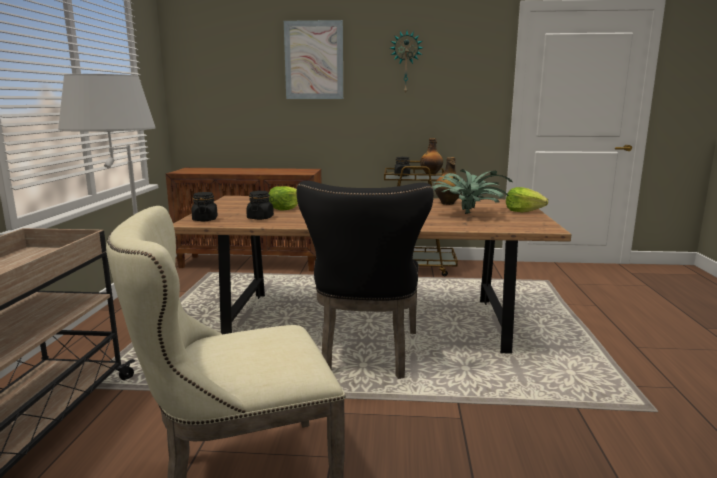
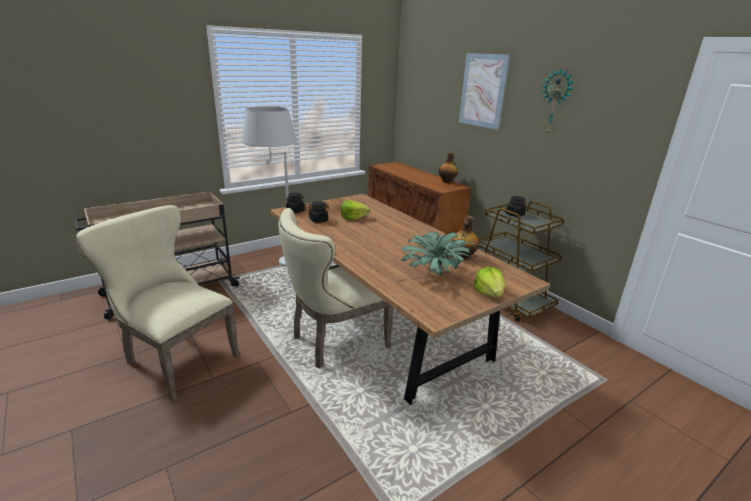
camera: 50 degrees right, 10 degrees up
black chair [296,181,434,379] -> beige chair [278,208,393,369]
bottle [420,138,443,176] -> bottle moved to [439,152,458,183]

